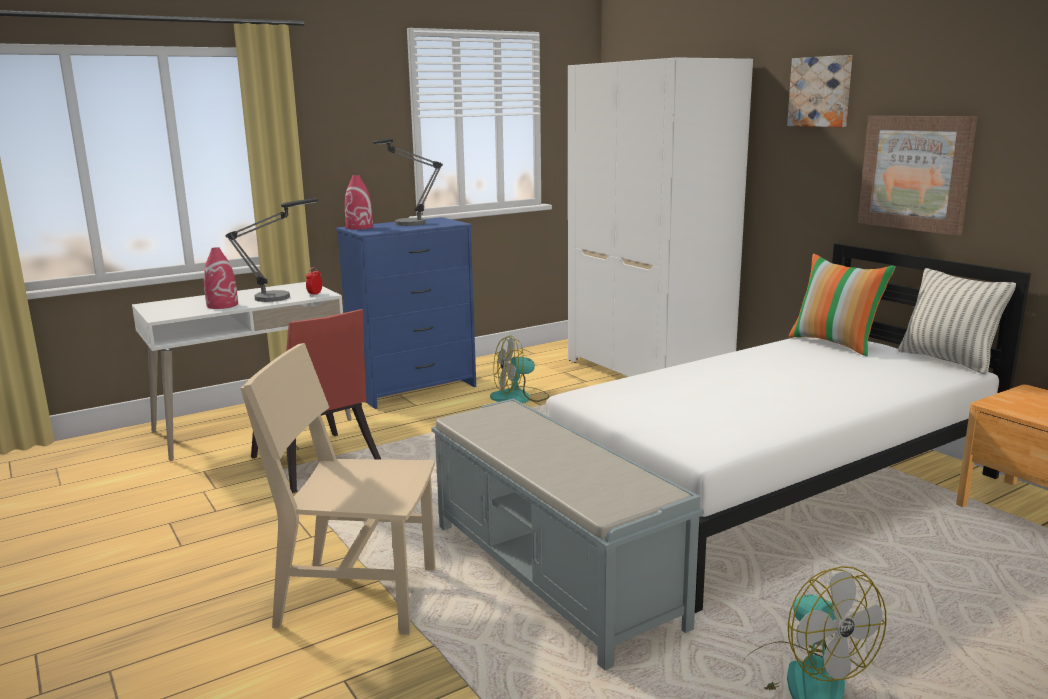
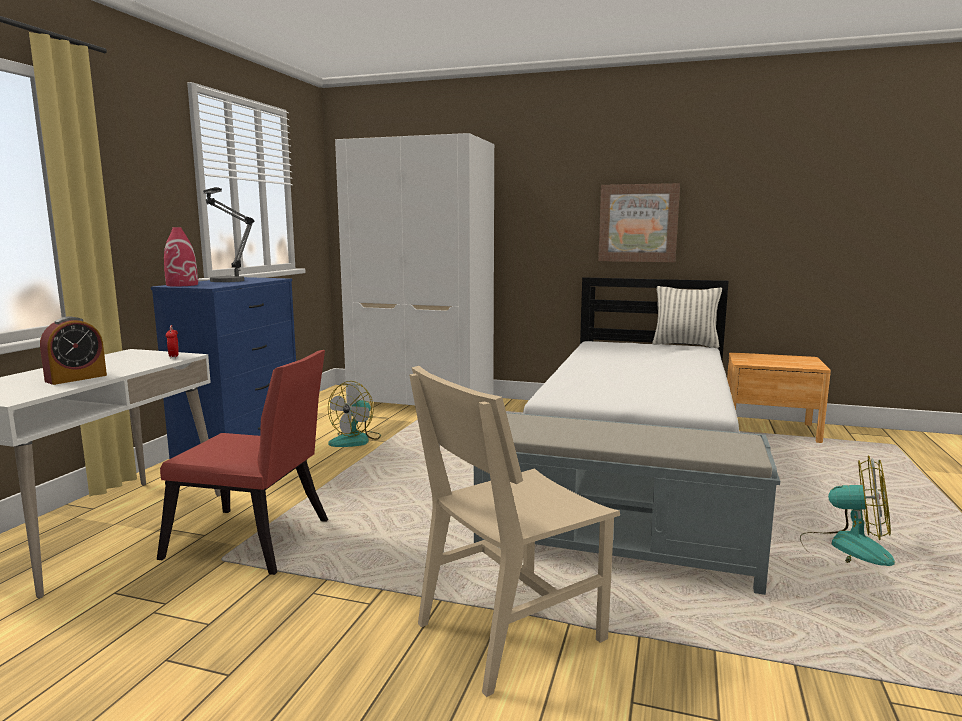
camera: 40 degrees left, 5 degrees down
red vase [204,247,238,309] -> alarm clock [40,316,107,385]
table lamp [226,198,319,302] -> none
picture [787,55,852,127] -> none
pillow [789,254,896,356] -> none

